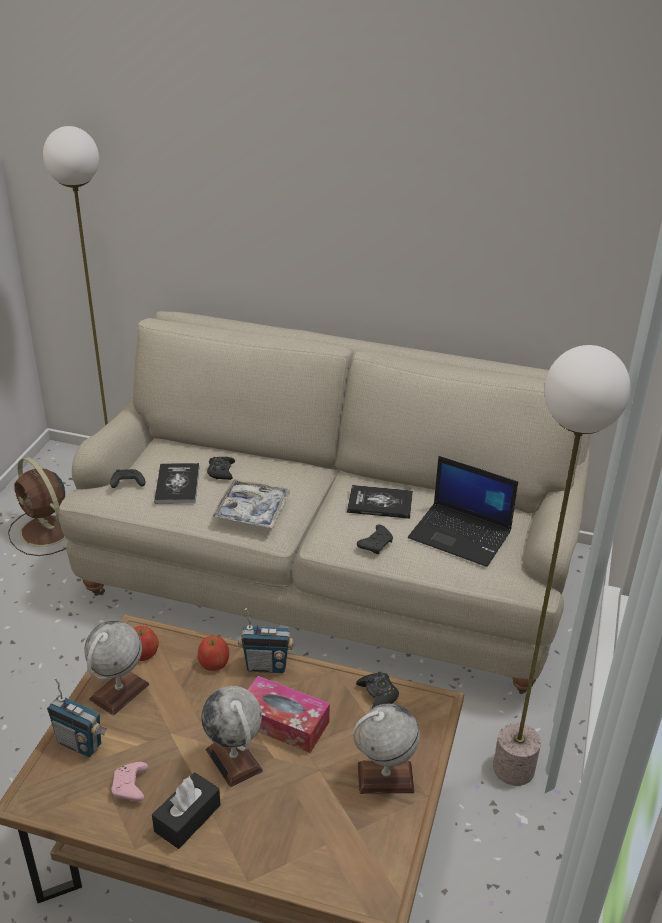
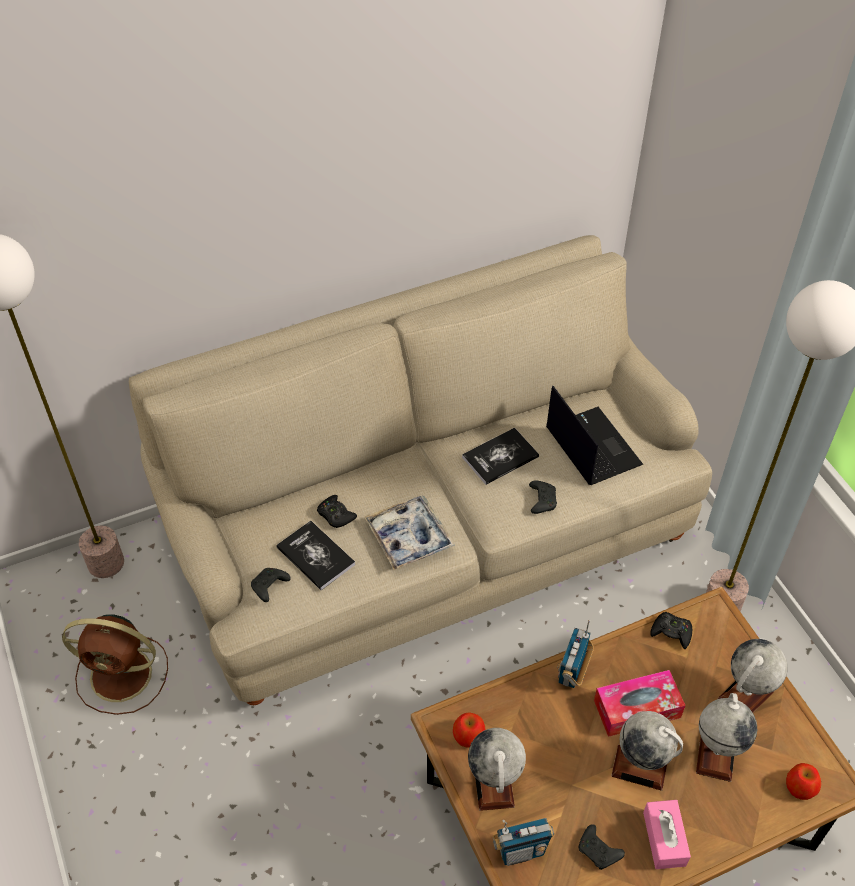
camera: 40 degrees left, 15 degrees up
pink game controller [111,762,148,801] -> black game controller [579,824,625,870]
black tissue box [152,772,220,849] -> pink tissue box [643,800,691,869]
apple [198,635,229,671] -> apple moved to [786,763,821,800]
radio [238,608,294,673] -> radio turned 150 degrees clockwise [557,619,594,688]
laptop [408,456,518,567] -> laptop turned 105 degrees counterclockwise [546,386,643,485]
none -> globe [696,693,757,782]

